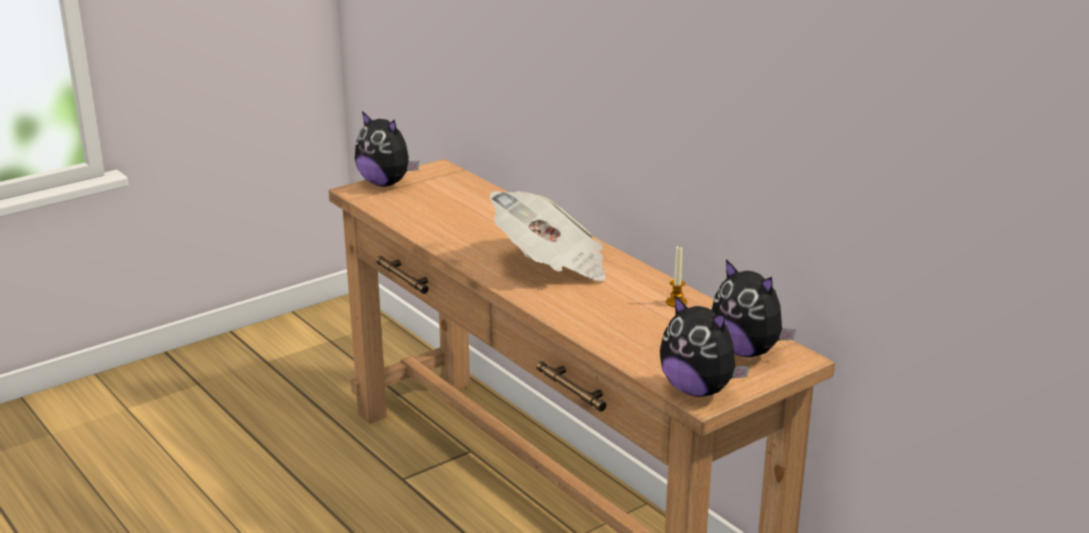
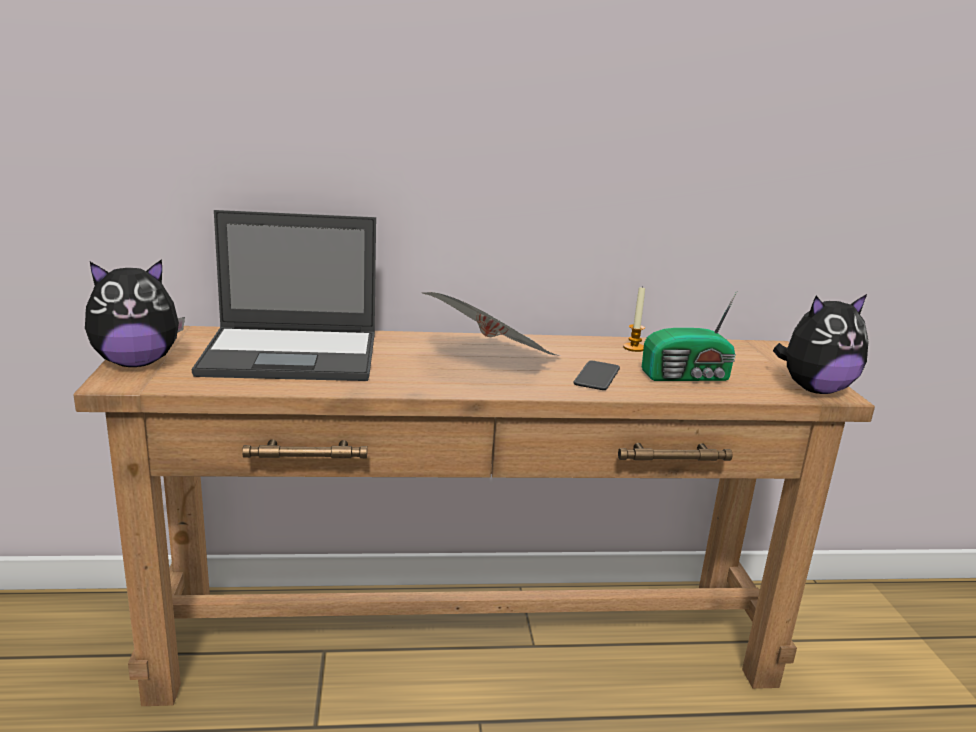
camera: 60 degrees left, 5 degrees down
plush toy [712,259,796,357] -> none
none -> laptop [192,210,376,381]
none -> phone [574,361,620,390]
none -> radio [642,291,737,381]

